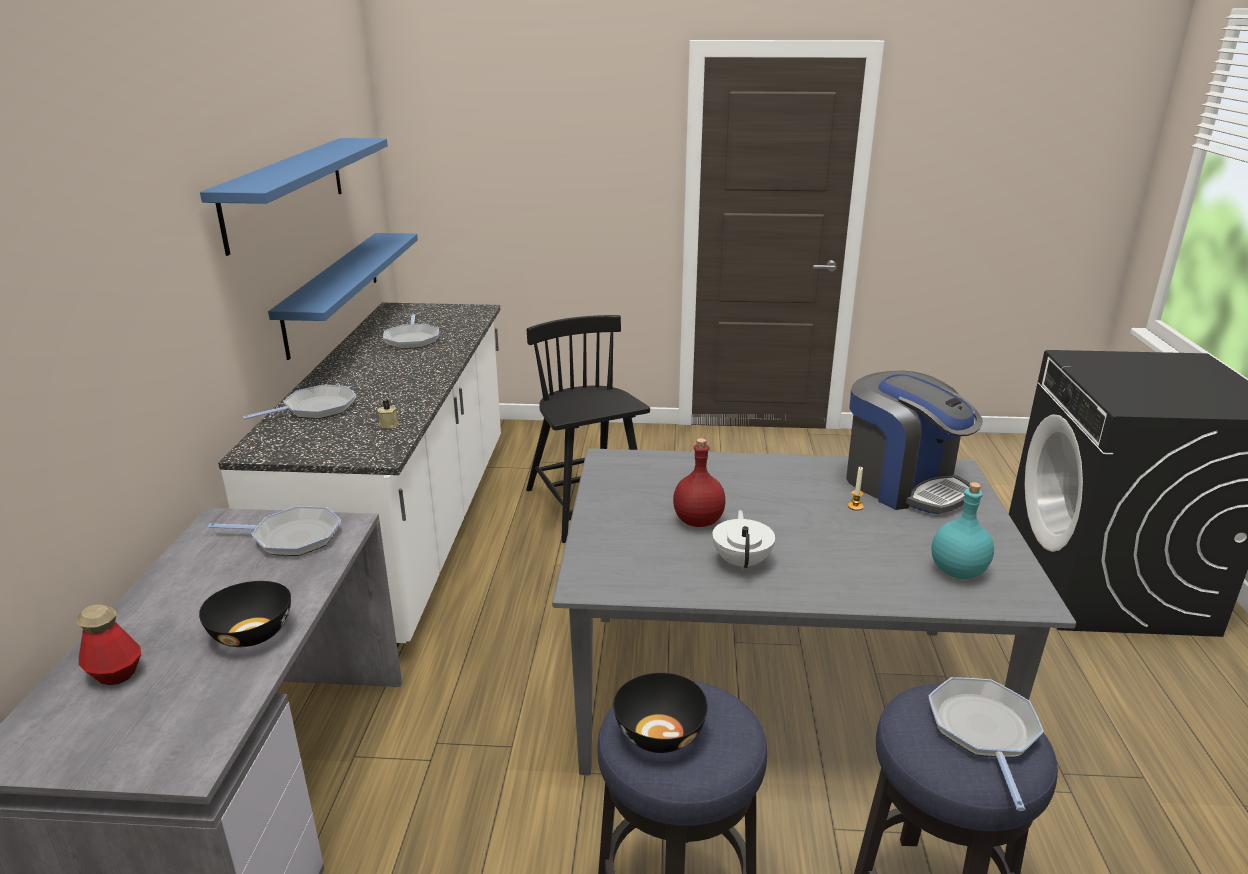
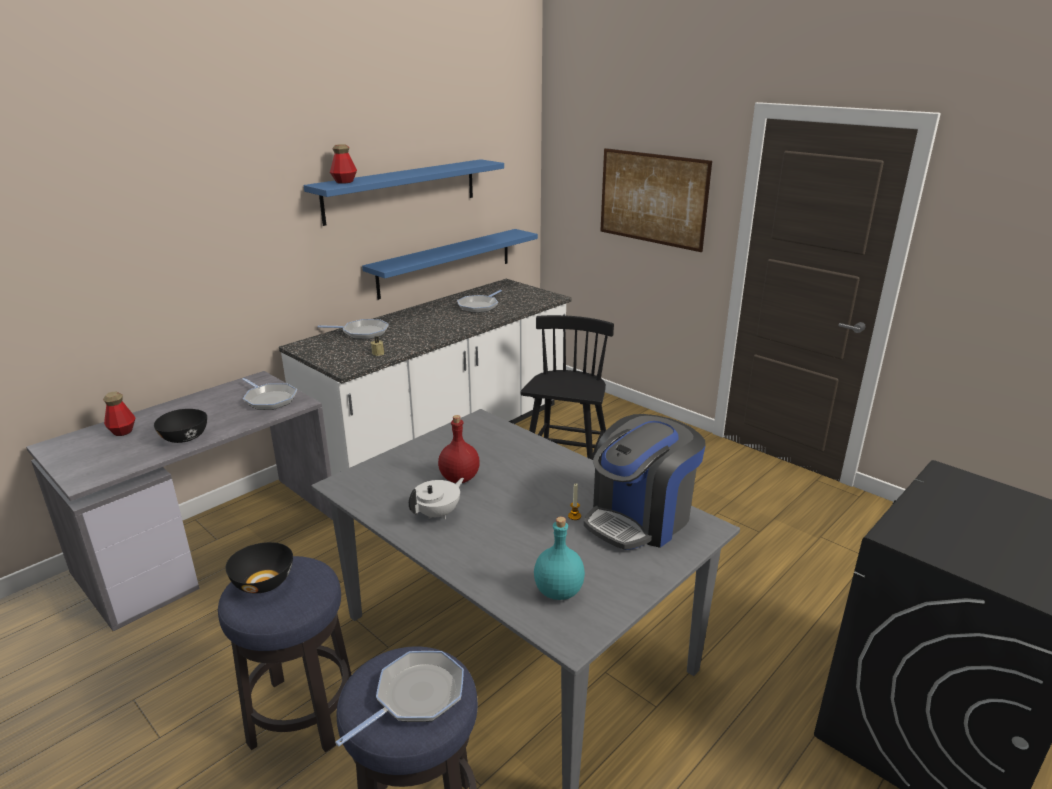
camera: 40 degrees right, 0 degrees up
coffee machine [846,371,983,514] -> coffee machine turned 45 degrees clockwise [584,414,706,550]
none -> bottle [330,144,357,184]
none -> picture [600,148,712,252]

